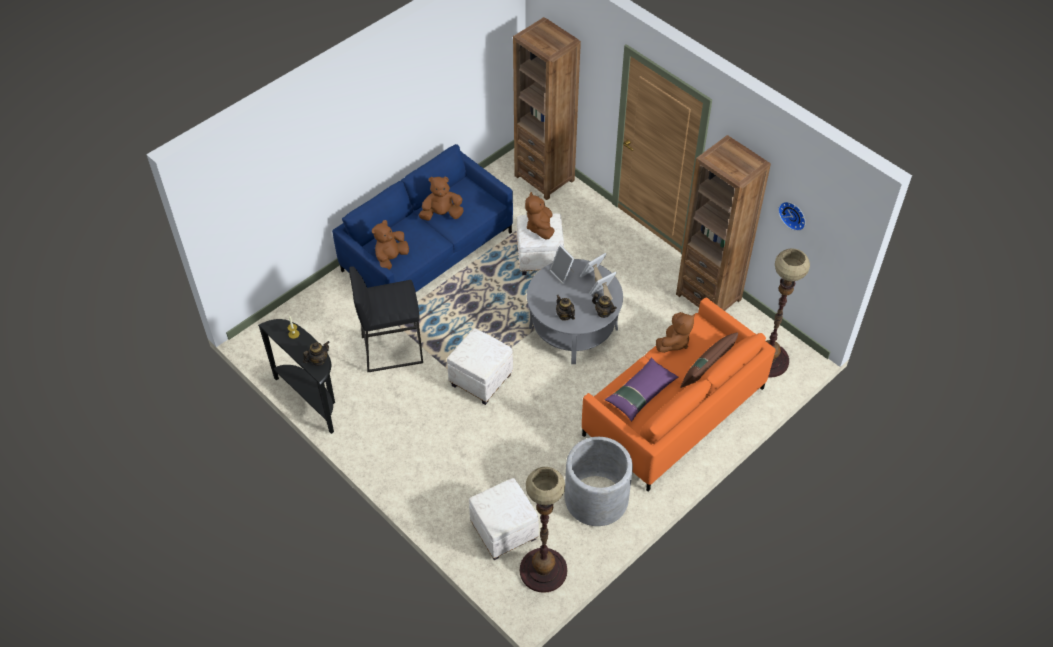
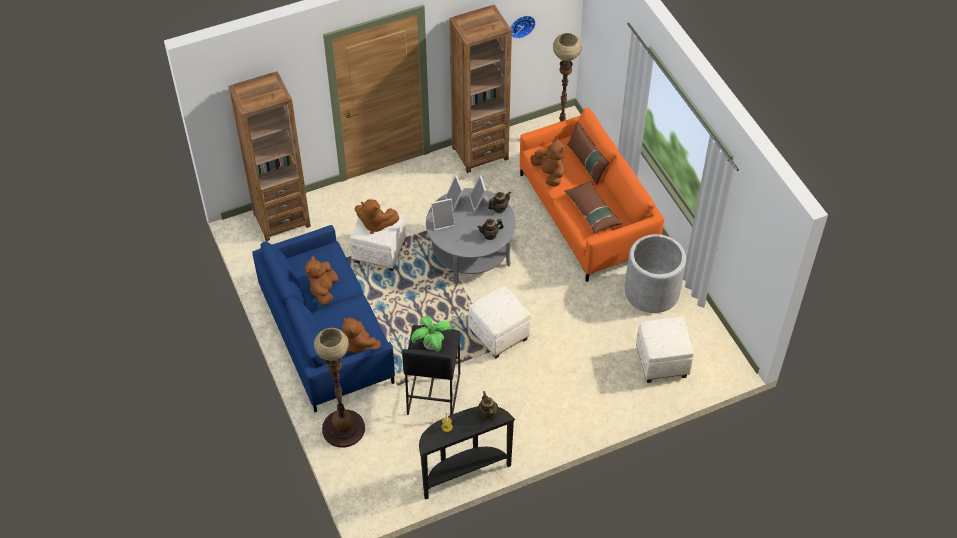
camera: 70 degrees left, 0 degrees up
floor lamp [520,467,567,593] -> floor lamp moved to [314,328,365,448]
purple pillow [605,358,678,421] -> brown pillow [564,181,623,234]
none -> potted plant [411,316,451,352]

